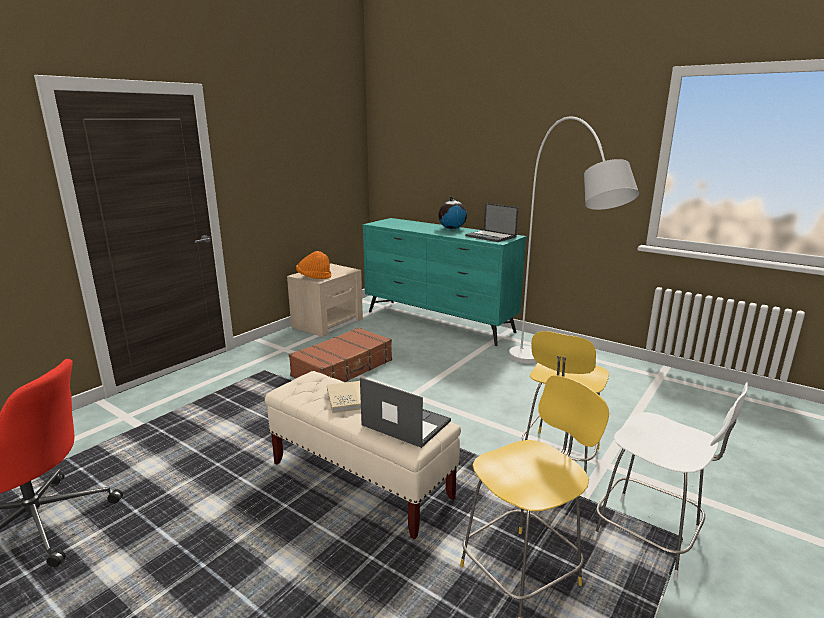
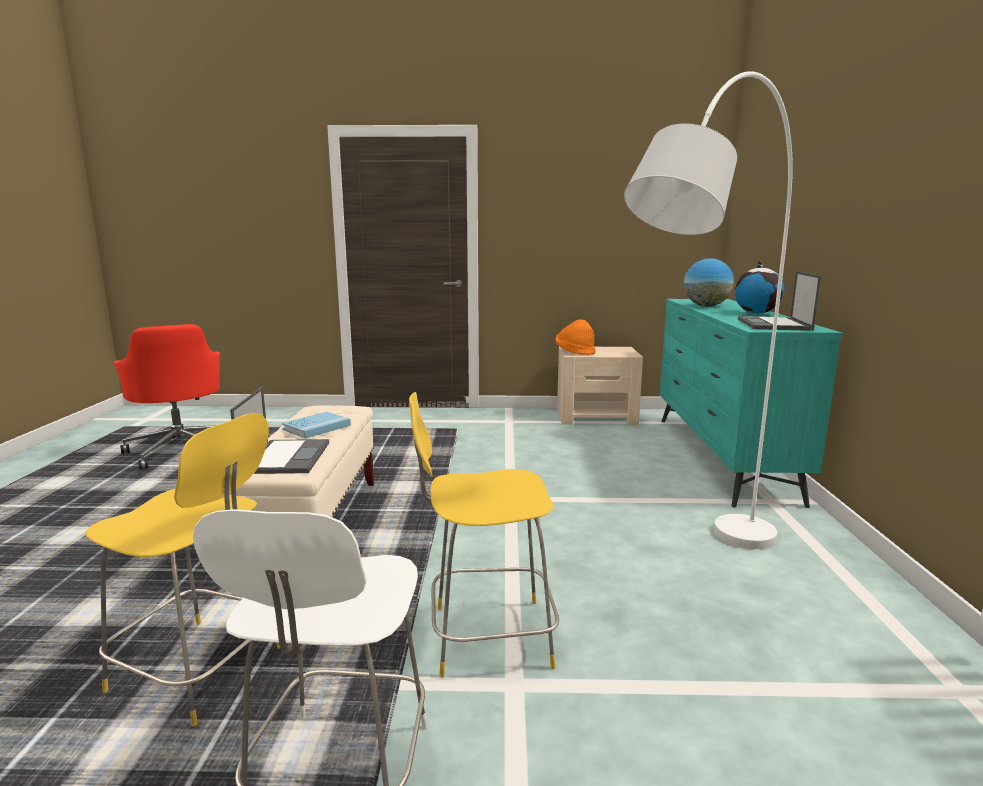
camera: 55 degrees right, 5 degrees down
brown suitcase [289,327,392,382] -> none
beige book [327,381,361,413] -> blue book [282,412,351,438]
none -> globe [684,258,734,307]

